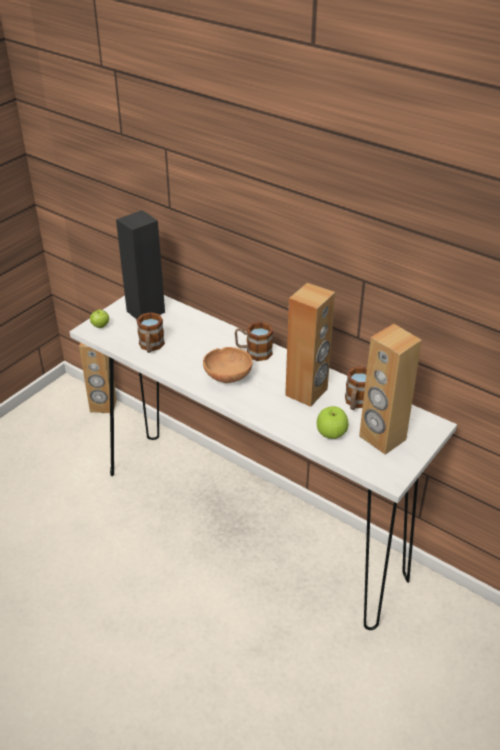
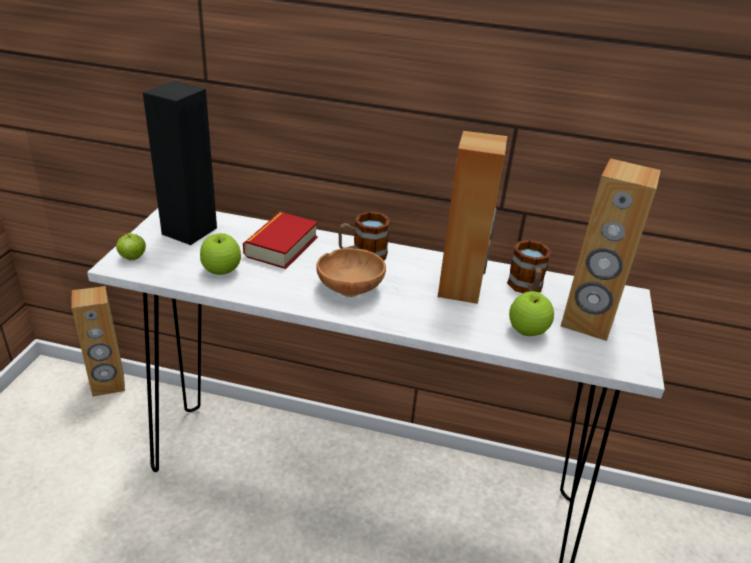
camera: 25 degrees left, 5 degrees down
mug [136,312,165,353] -> apple [200,233,241,275]
none -> book [243,212,318,269]

